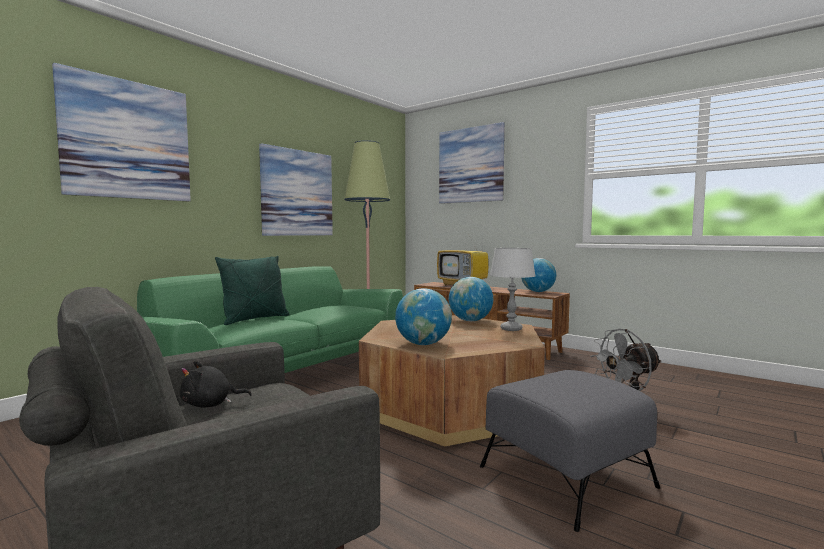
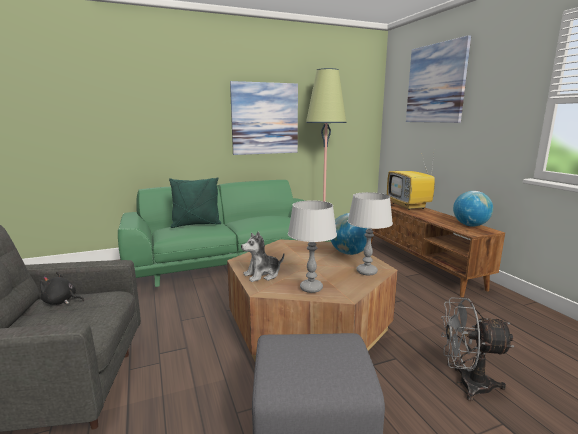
camera: 30 degrees right, 10 degrees up
picture [52,63,191,201] -> none
globe [395,288,452,345] -> plush toy [241,231,284,282]
none -> grey table lamp [288,200,337,293]

